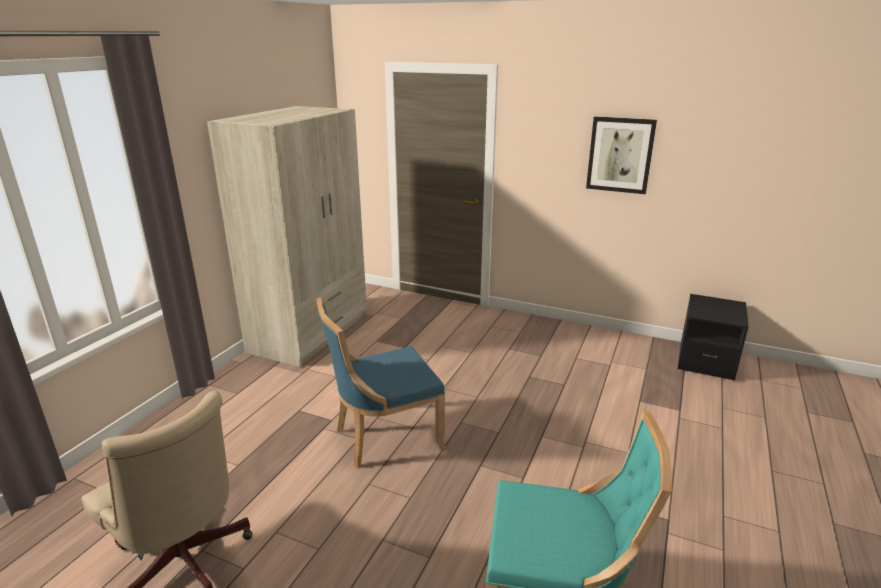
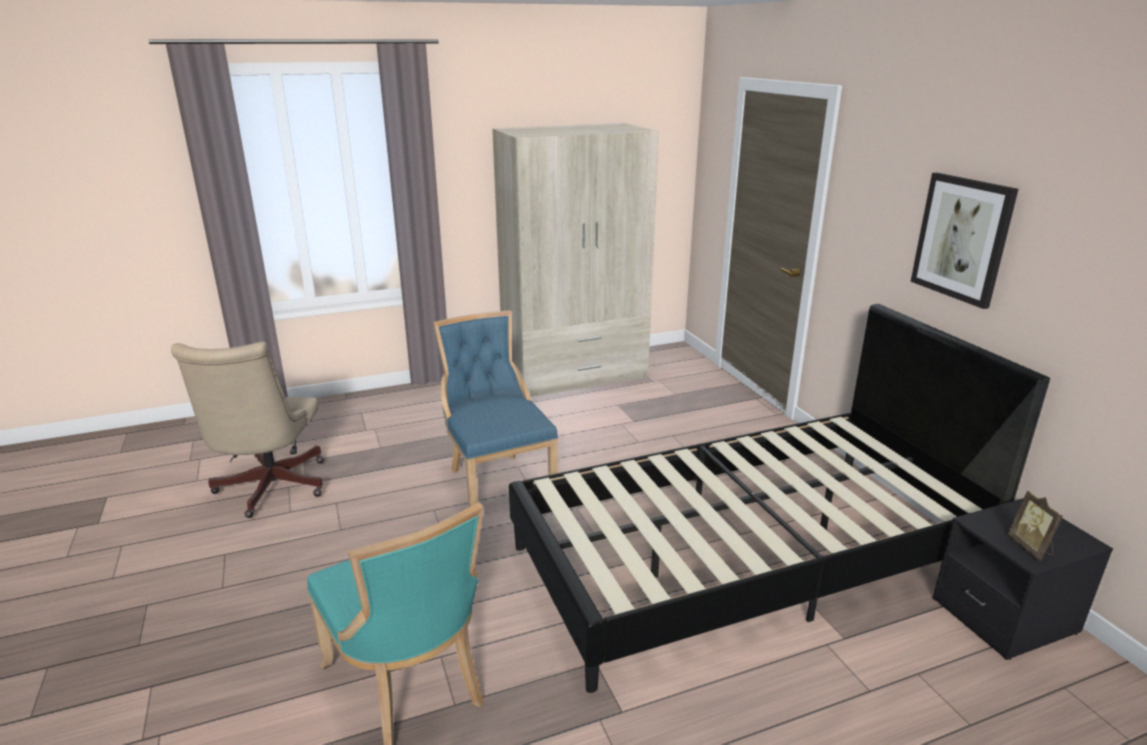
camera: 45 degrees right, 0 degrees up
blue chair [316,298,446,468] -> blue chair turned 45 degrees clockwise [433,311,558,507]
none -> black bed [509,304,1050,693]
none -> picture frame [1008,491,1063,561]

